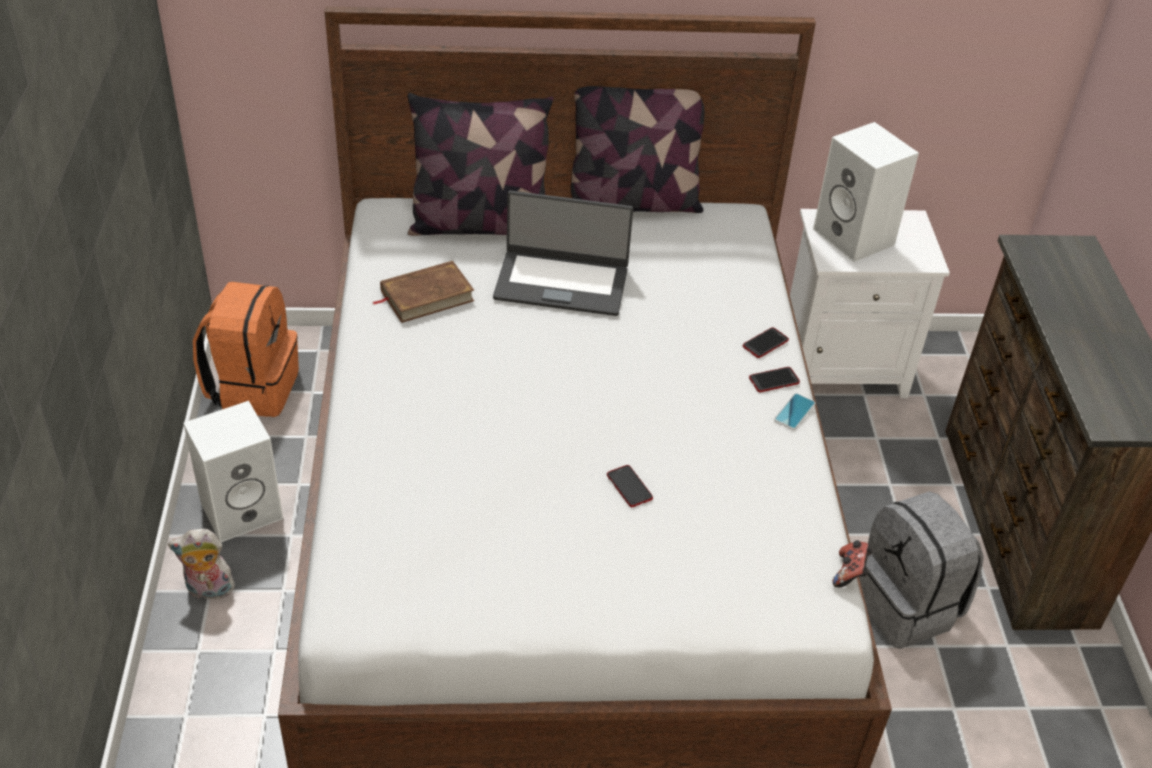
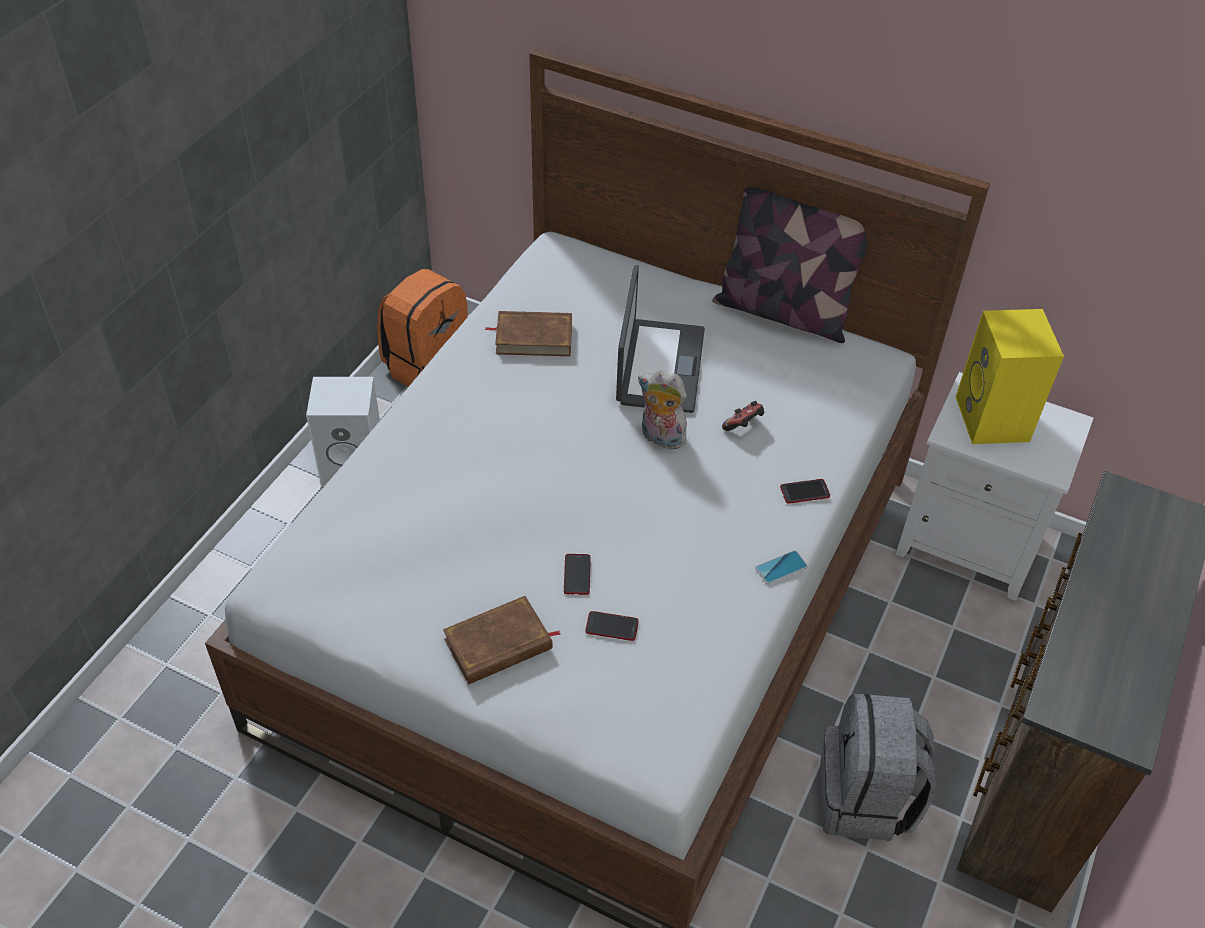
camera: 30 degrees right, 5 degrees up
plush toy [168,529,235,603] -> plush toy moved to [638,370,687,451]
pillow [408,93,553,236] -> none
laptop [493,191,633,316] -> laptop turned 120 degrees counterclockwise [616,265,705,413]
phone [749,367,800,392] -> phone moved to [585,611,639,641]
white speaker [813,122,919,262] -> yellow speaker [956,309,1064,444]
game controller [832,540,873,587] -> game controller moved to [722,401,764,431]
none -> brown book [443,596,560,684]

